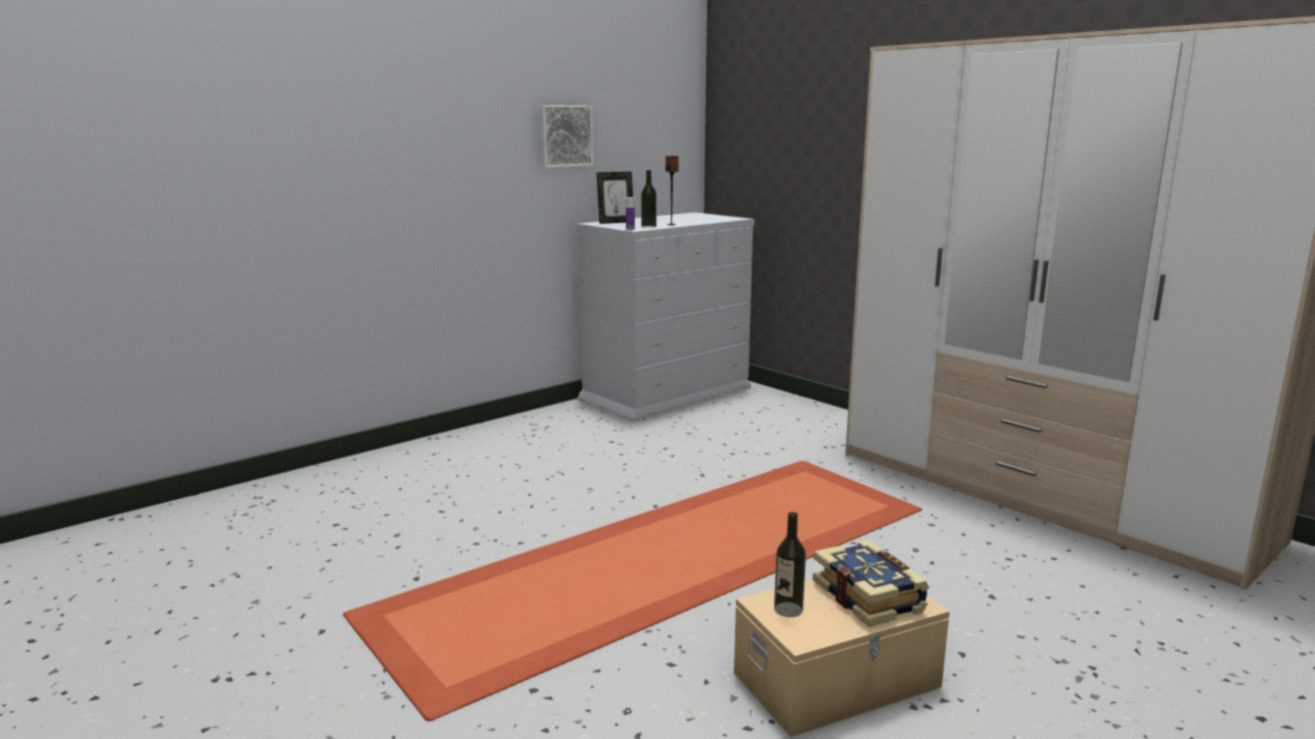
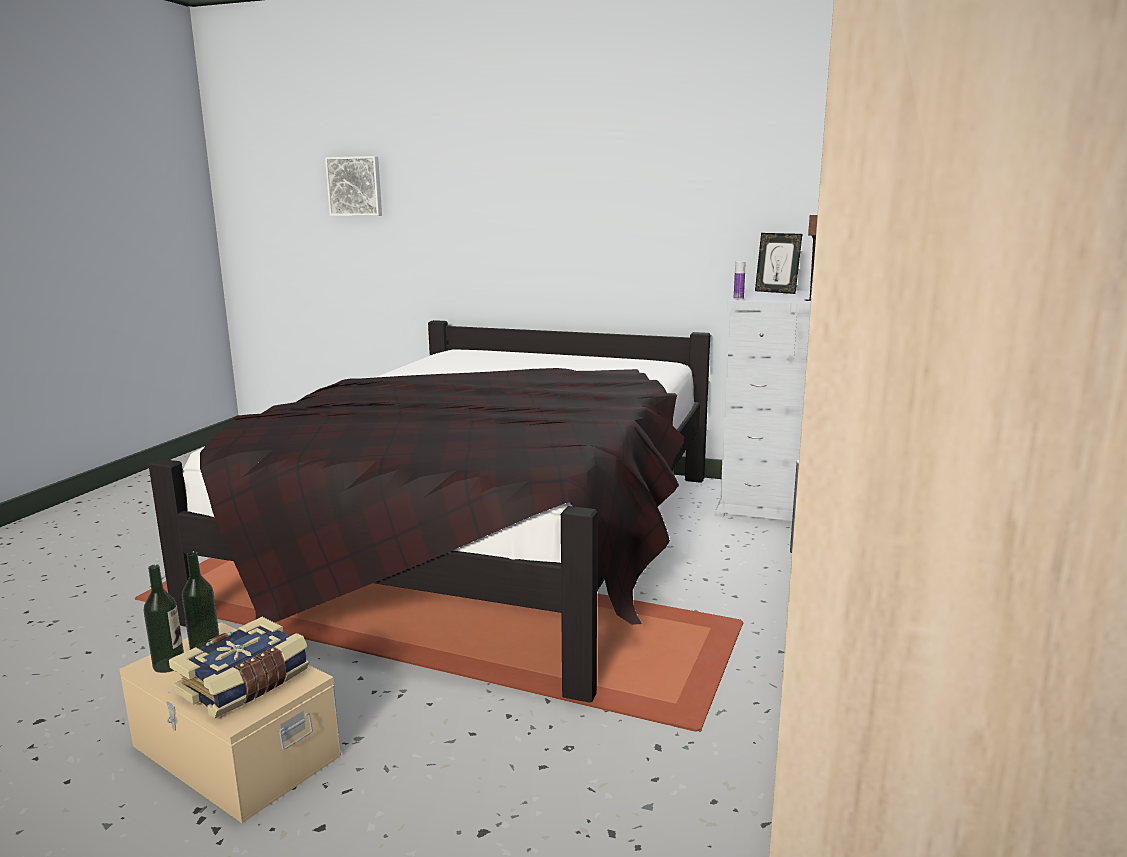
camera: 60 degrees right, 0 degrees up
picture [539,105,593,168] -> picture moved to [325,156,382,216]
bottle [641,170,657,228] -> bottle moved to [144,564,184,673]
none -> black bed [149,320,710,703]

